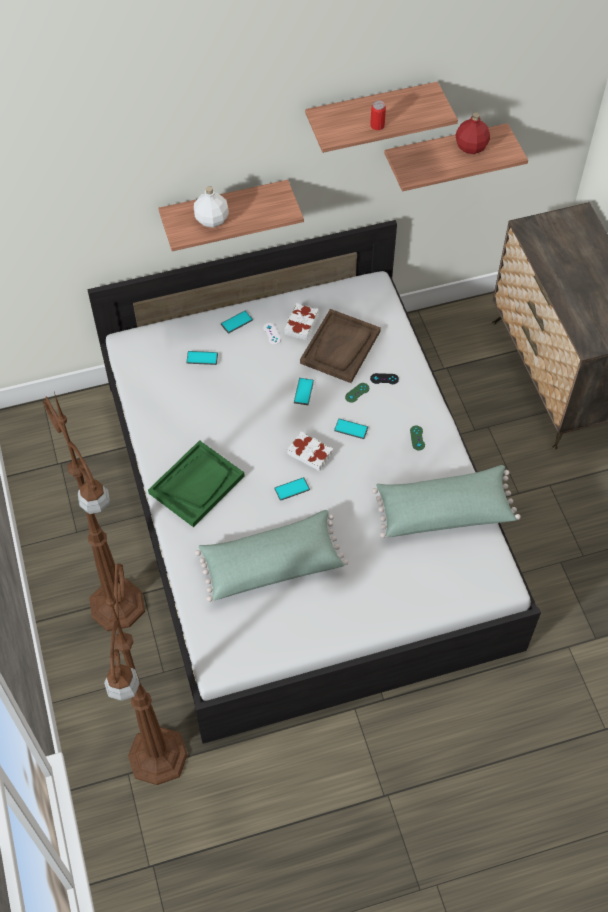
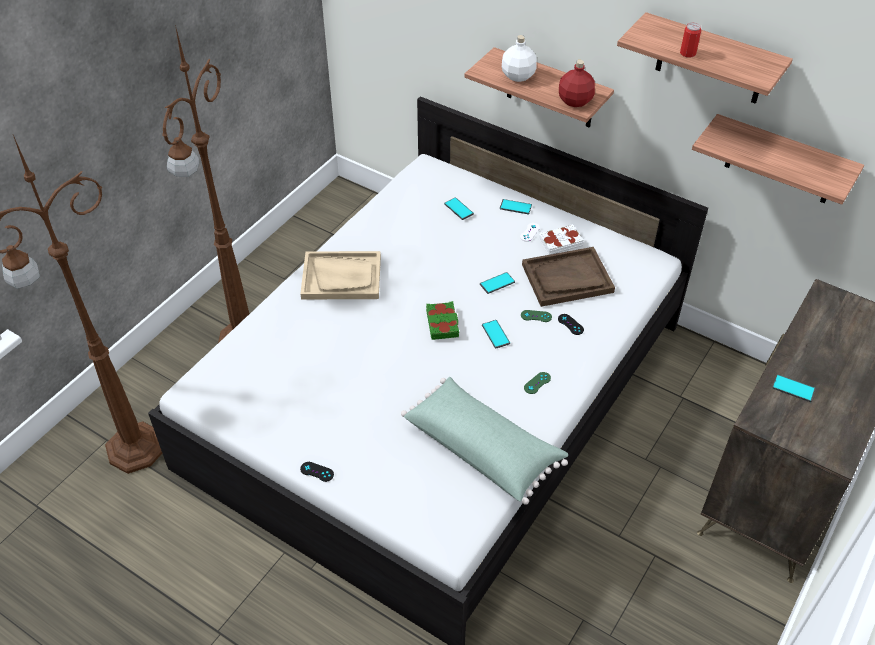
camera: 50 degrees right, 10 degrees down
green tray [148,440,244,527] -> beige tray [300,251,381,300]
green pillow [195,510,348,602] -> none
phone [274,477,310,501] -> phone moved to [772,374,816,402]
white book [287,431,333,471] -> green book [426,301,459,340]
red bottle [455,112,490,154] -> red bottle moved to [559,60,595,107]
none -> black game controller [300,462,334,482]

